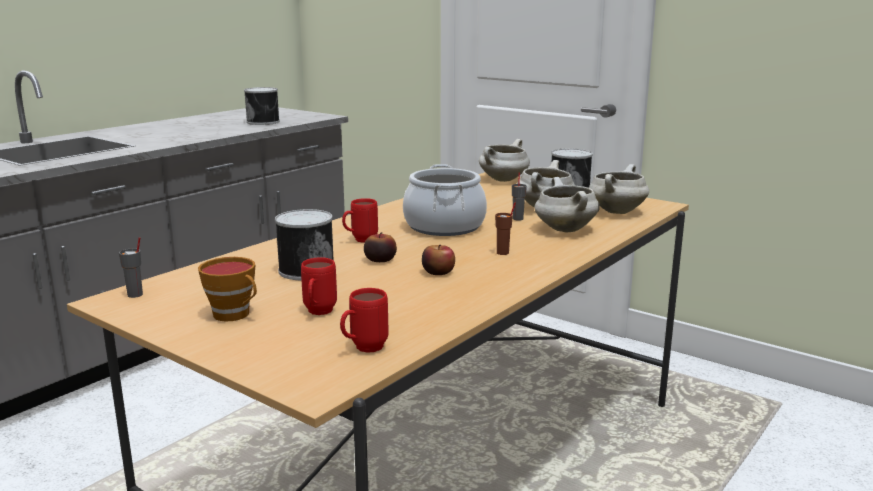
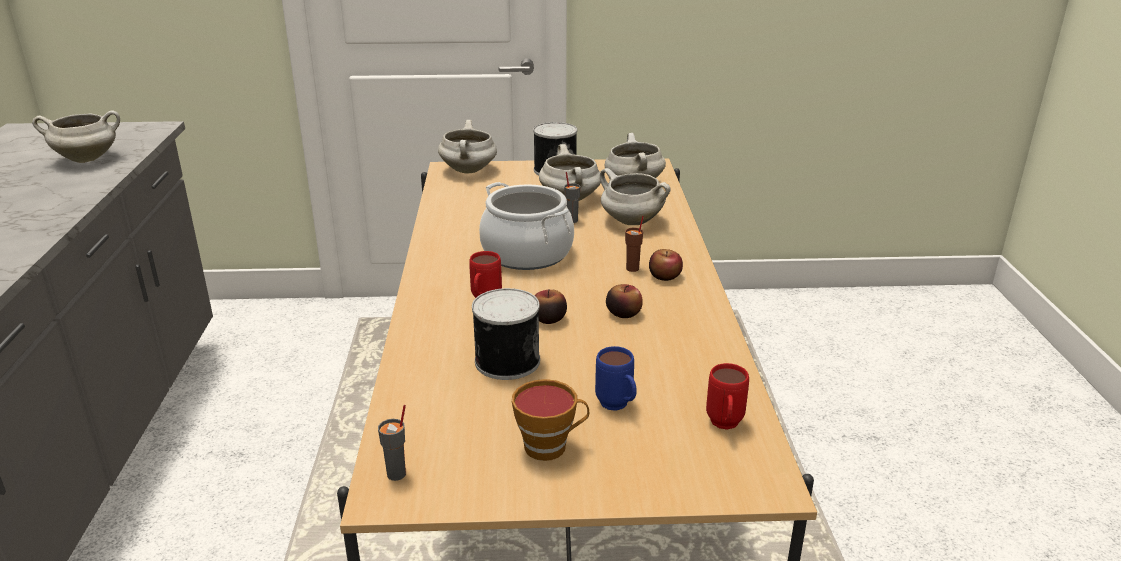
camera: 40 degrees left, 10 degrees up
can [244,87,280,125] -> white cooking pot [32,110,120,163]
red mug [301,257,337,315] -> blue mug [595,346,637,411]
none -> apple [649,249,683,281]

